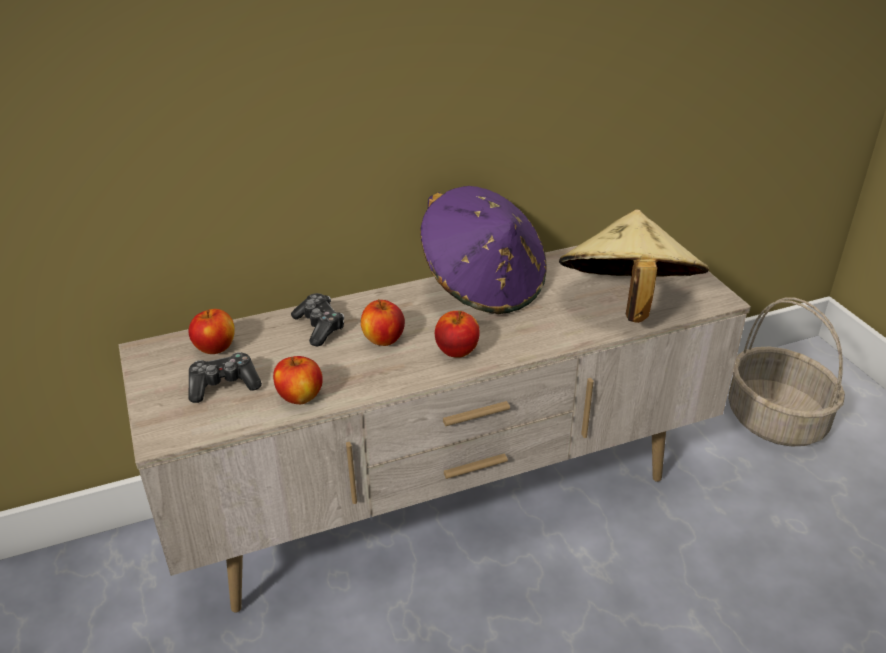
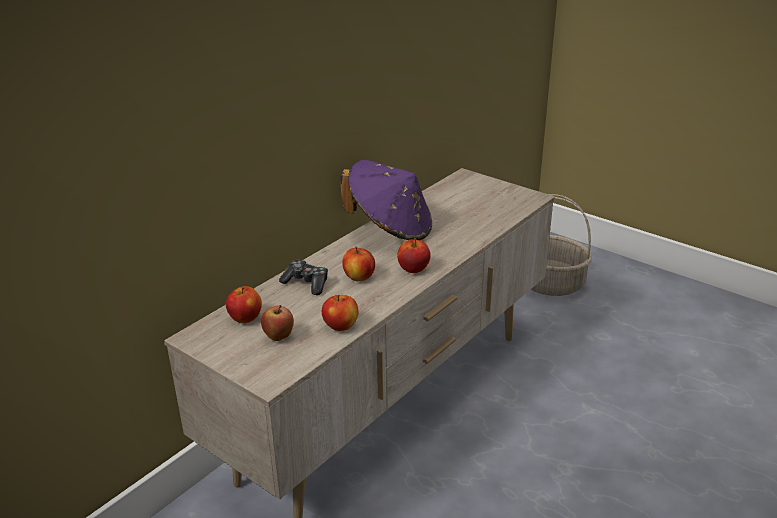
camera: 30 degrees left, 5 degrees down
game controller [188,352,262,403] -> apple [261,305,294,341]
beige hat [559,209,709,323] -> none

